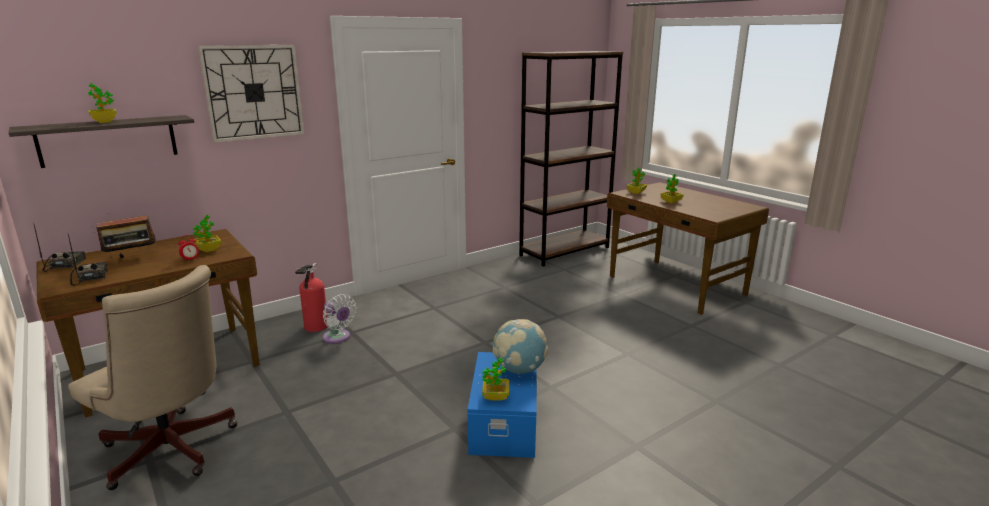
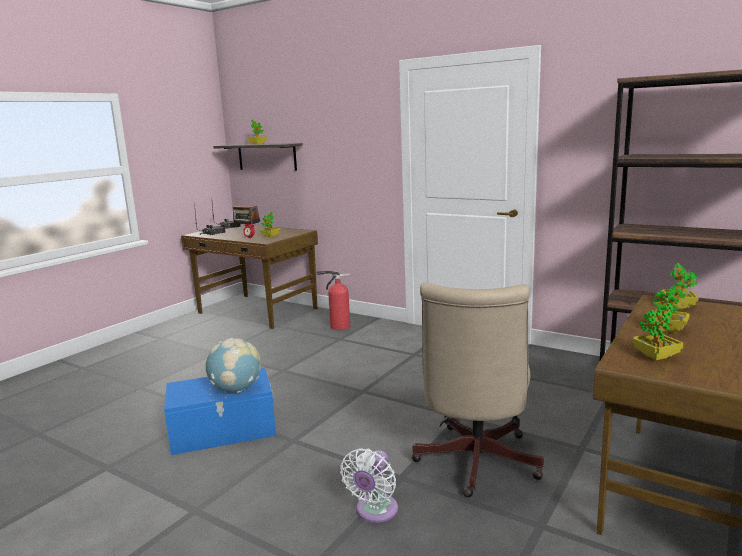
camera: 70 degrees right, 5 degrees down
beige office chair [68,265,238,490] -> beige office chair moved to [412,283,544,497]
wall clock [198,45,305,143] -> none
white fan [323,294,357,344] -> white fan moved to [340,448,398,523]
potted plant [482,357,509,401] -> potted plant moved to [632,303,683,360]

